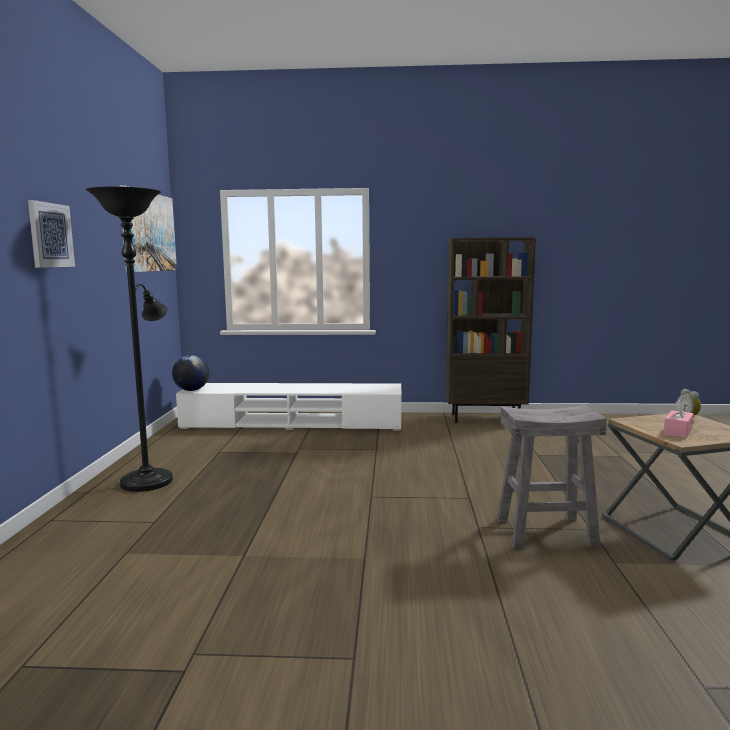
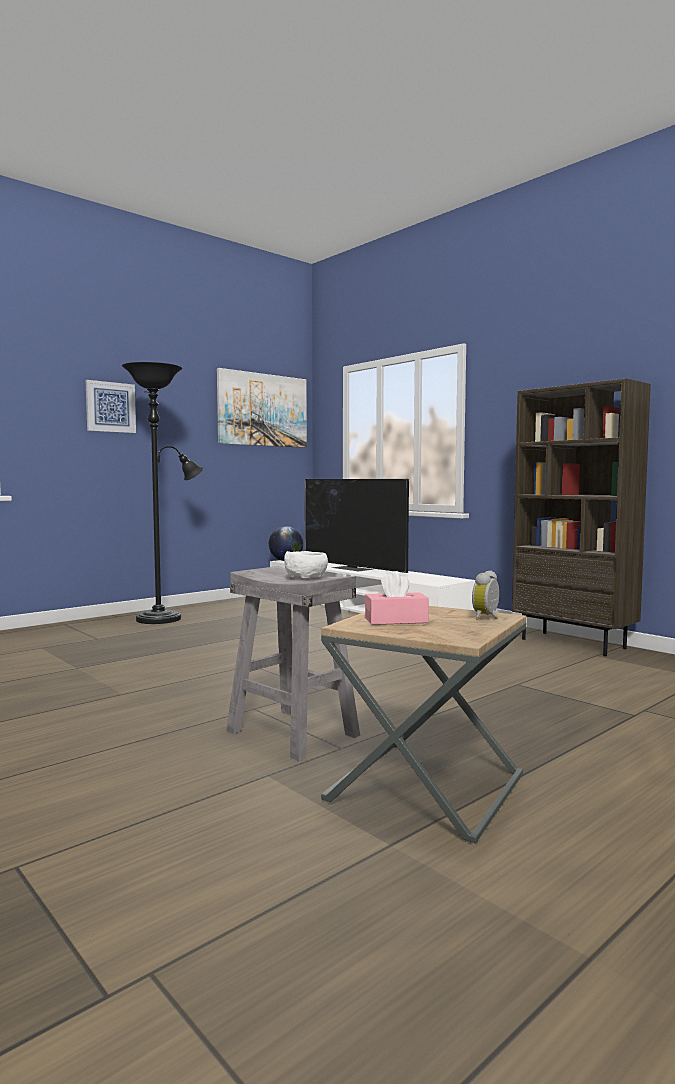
camera: 45 degrees right, 5 degrees down
none -> white bowl [284,551,328,578]
none -> television [305,479,409,573]

